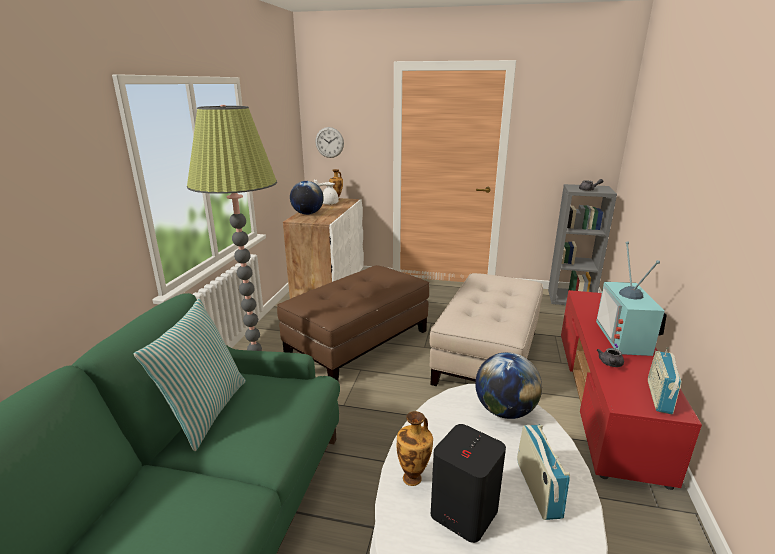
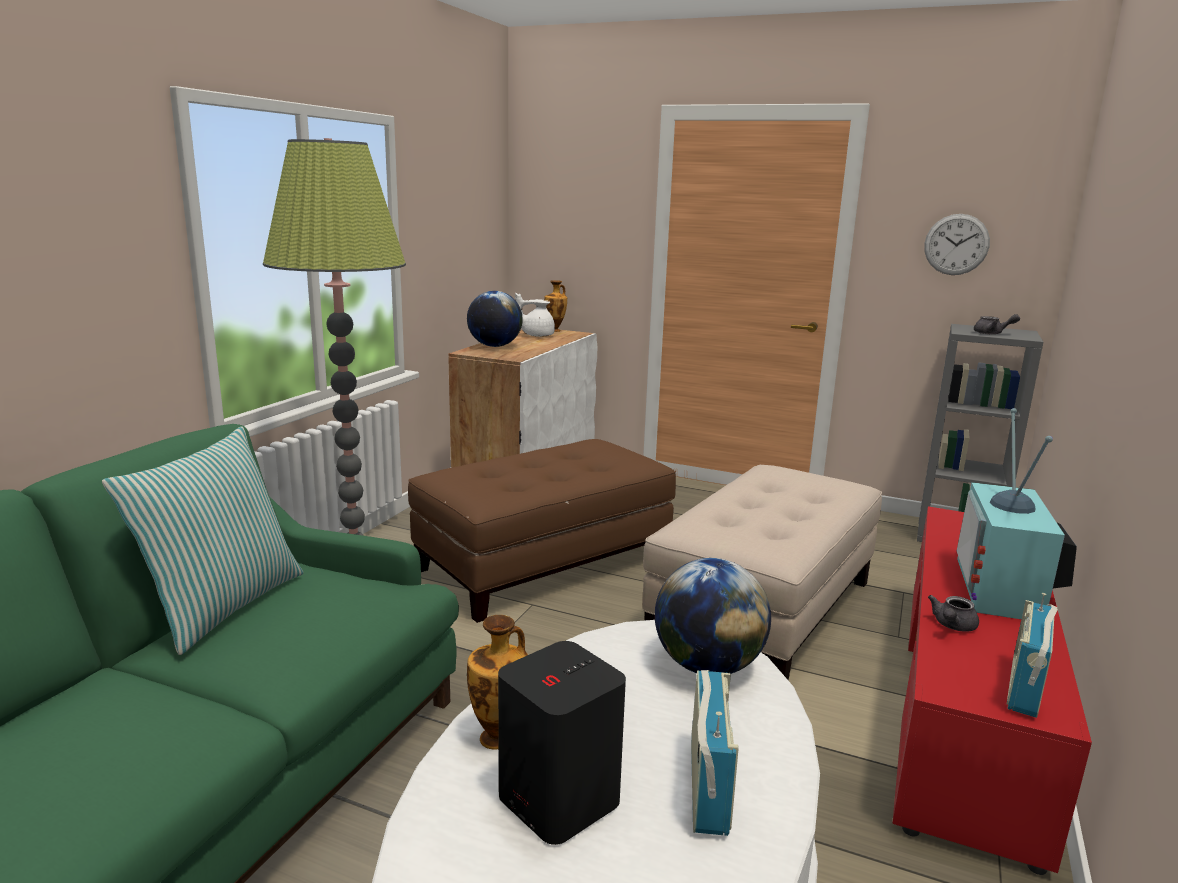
camera: 10 degrees right, 5 degrees down
wall clock [315,127,344,158] -> wall clock moved to [924,214,990,275]

